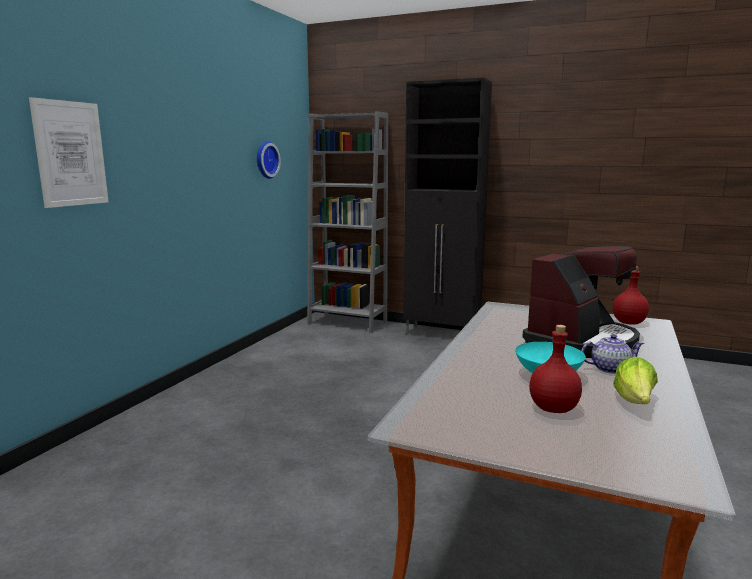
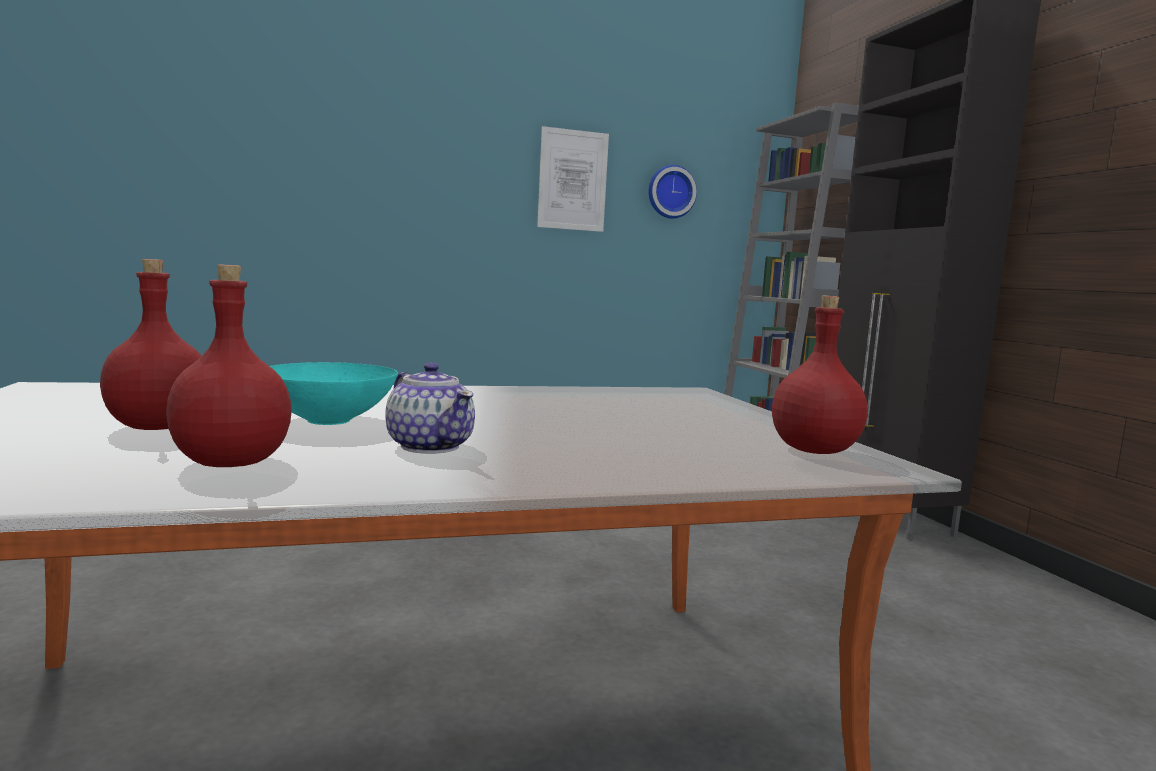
camera: 50 degrees right, 5 degrees down
picture [29,97,109,208] -> picture moved to [537,126,609,232]
coffee machine [522,246,640,358] -> none
lettuce [613,357,658,404] -> red bottle [166,265,292,467]

